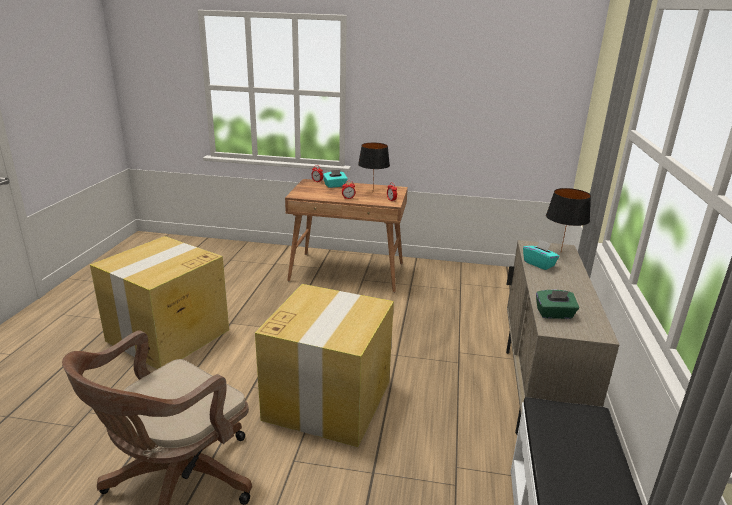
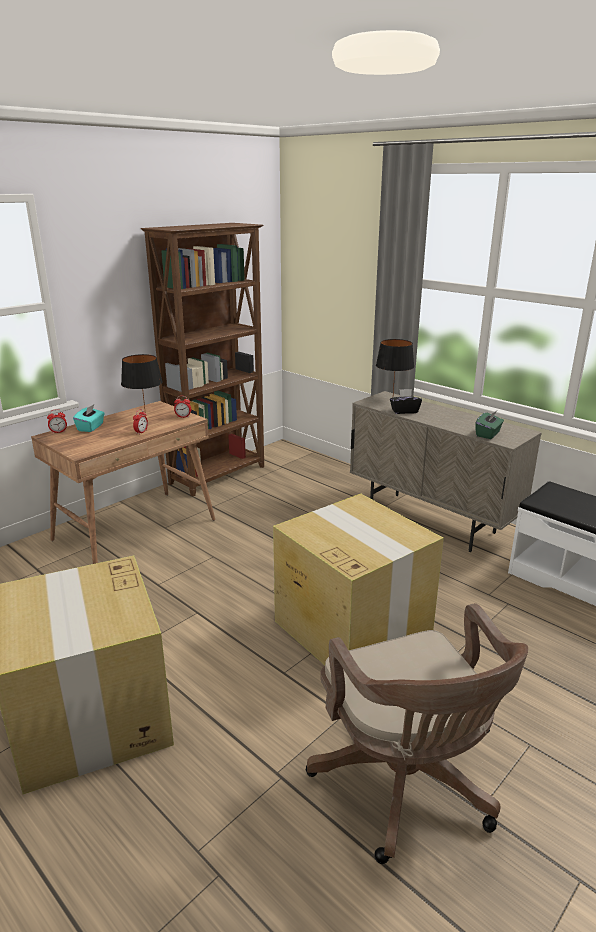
camera: 55 degrees left, 0 degrees up
turquoise tissue box [523,239,560,270] -> black tissue box [390,389,422,414]
none -> brown bookcase [141,223,264,497]

